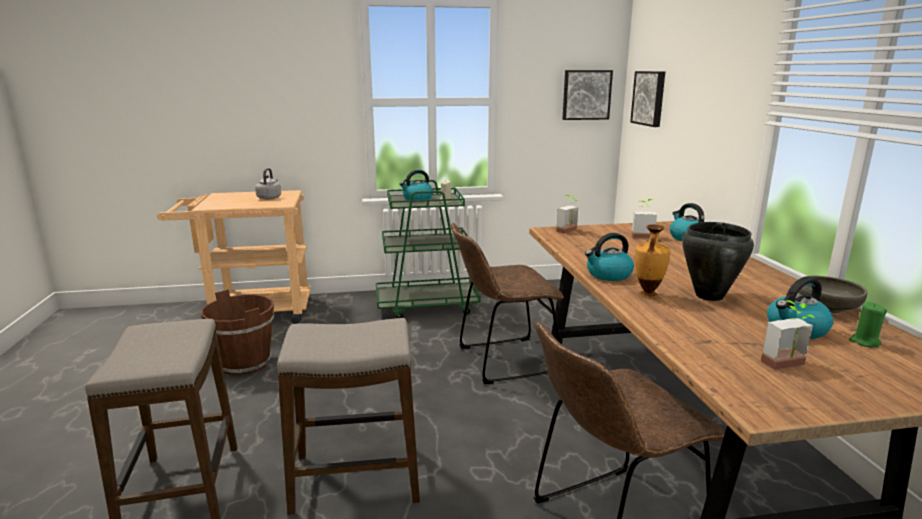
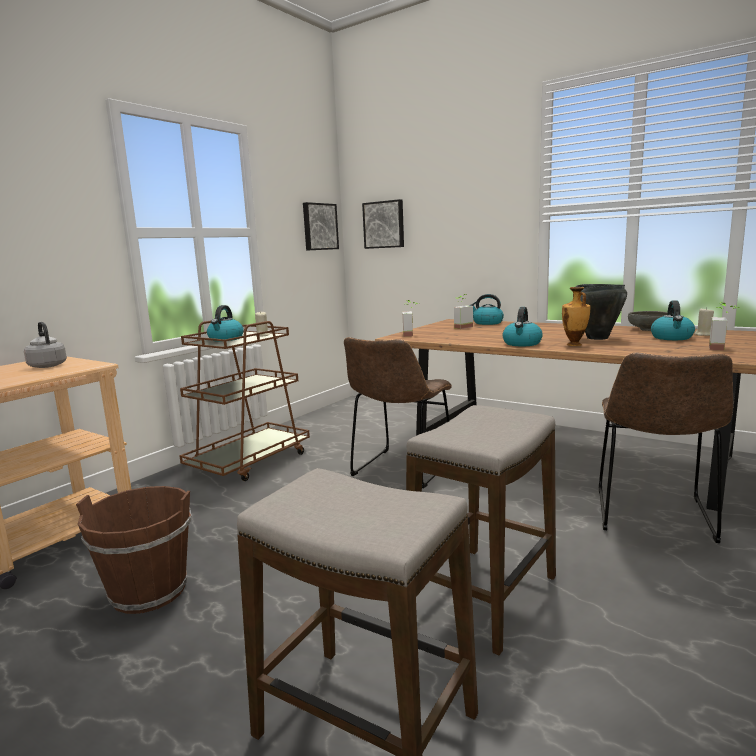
camera: 45 degrees left, 5 degrees down
green cart [376,180,481,318] -> brown cart [179,320,310,481]
green candle [849,302,887,348] -> beige candle [694,307,714,336]

